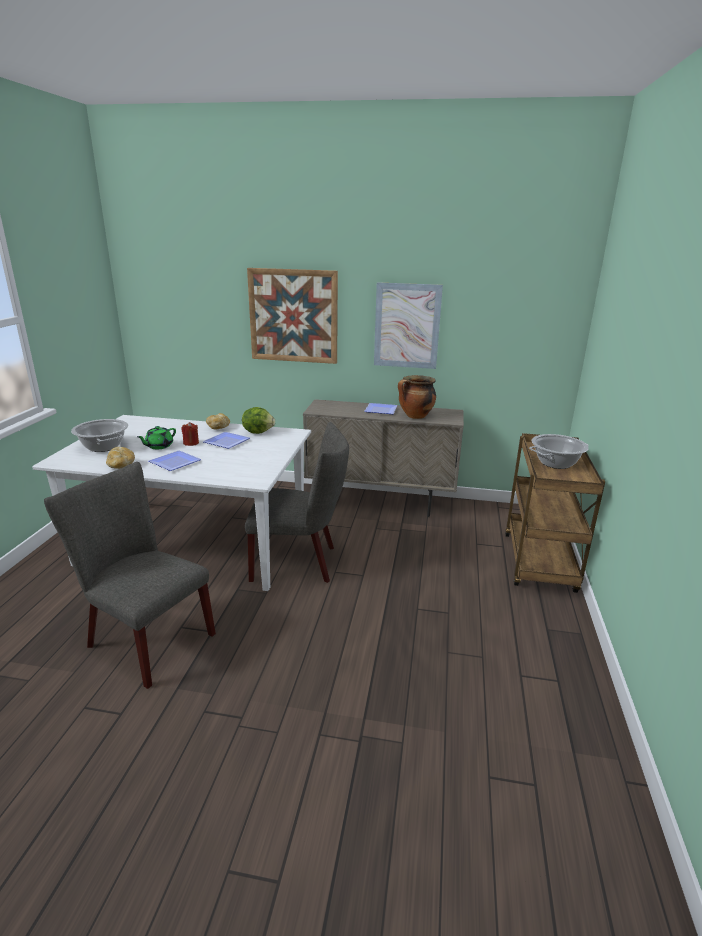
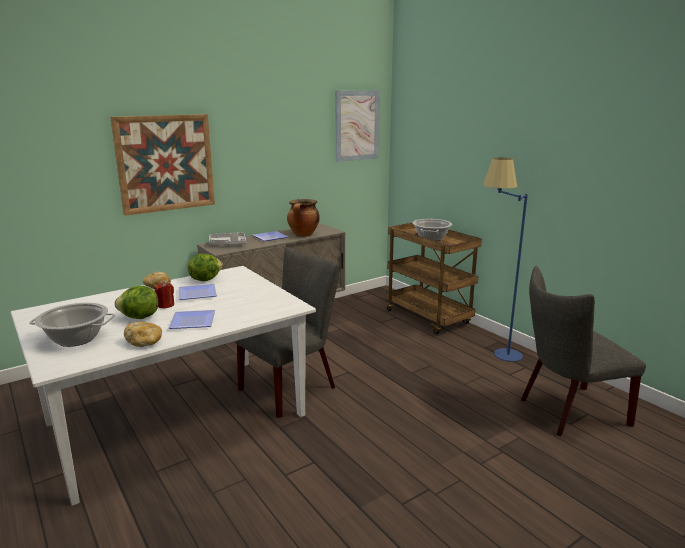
camera: 45 degrees left, 5 degrees down
grey chair [44,462,216,689] -> grey chair moved to [521,266,646,436]
green teapot [137,426,176,449] -> lettuce [115,286,159,319]
picture [374,282,443,369] -> picture moved to [335,90,380,162]
none -> grey tray [209,232,246,245]
none -> blue floor lamp [483,158,528,362]

